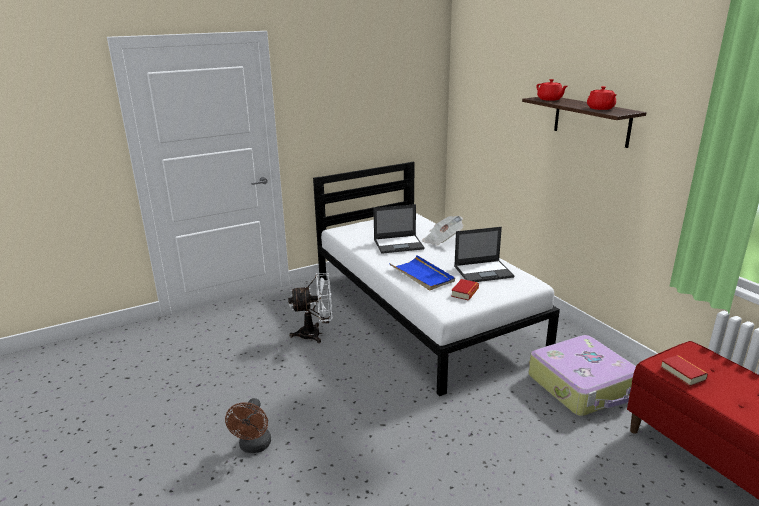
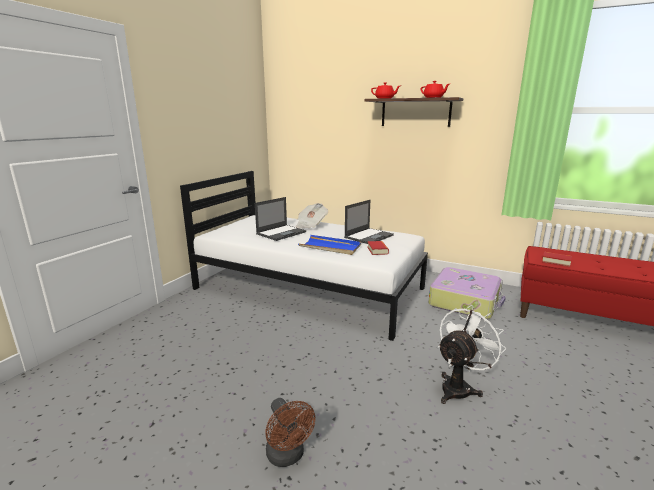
camera: 35 degrees left, 5 degrees down
white fan [288,273,333,343] -> white fan moved to [438,305,506,404]

